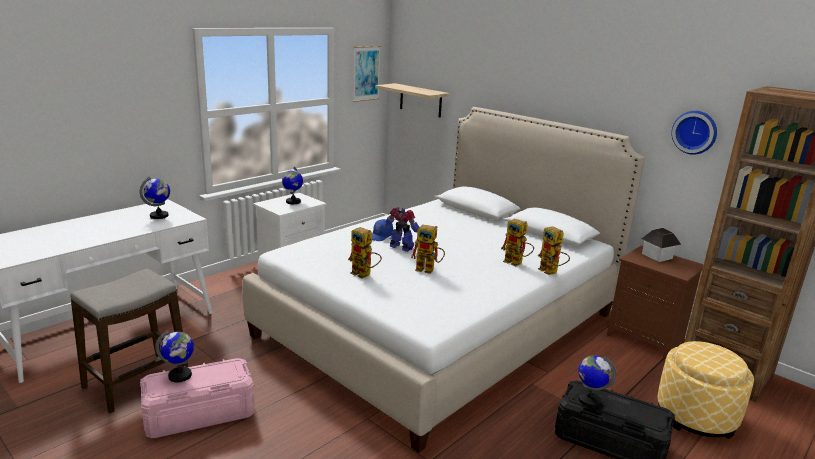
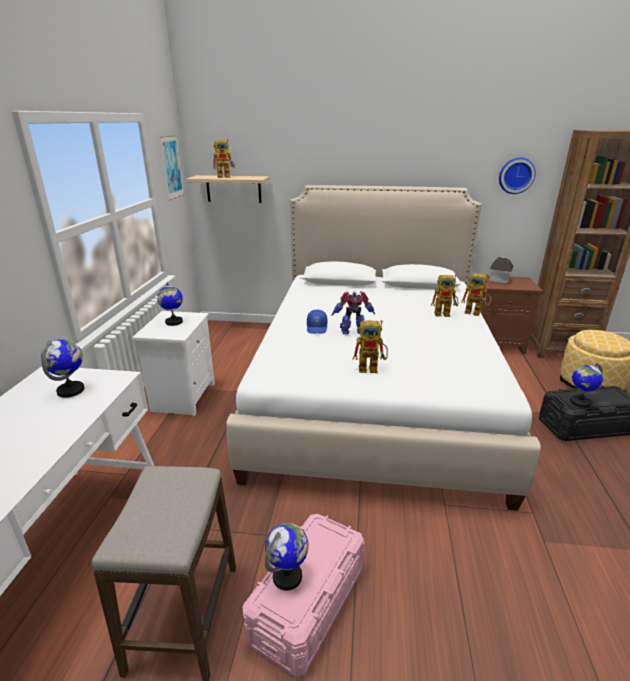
camera: 35 degrees left, 5 degrees up
toy robot [411,225,445,274] -> toy robot moved to [213,139,235,178]

